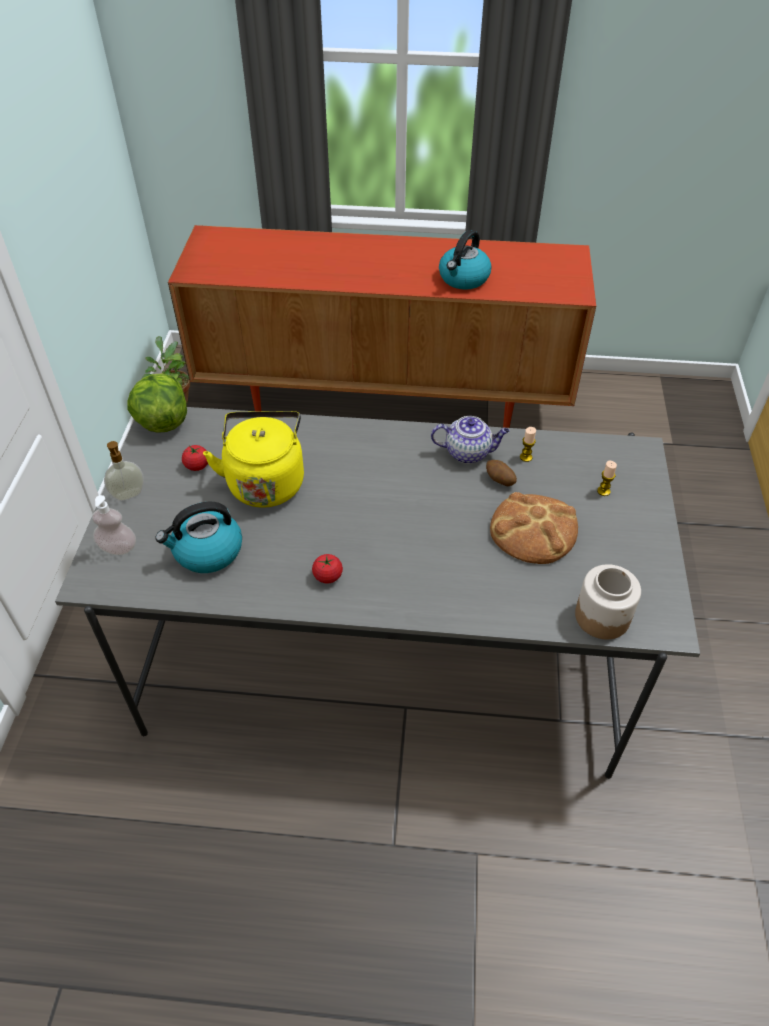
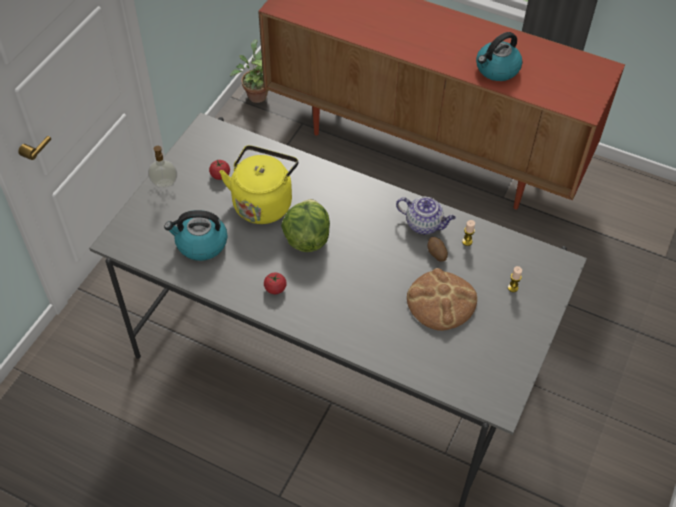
camera: 20 degrees right, 5 degrees up
soap dispenser [92,495,136,555] -> none
lettuce [127,374,187,433] -> lettuce moved to [281,199,330,252]
jar [575,564,641,639] -> none

